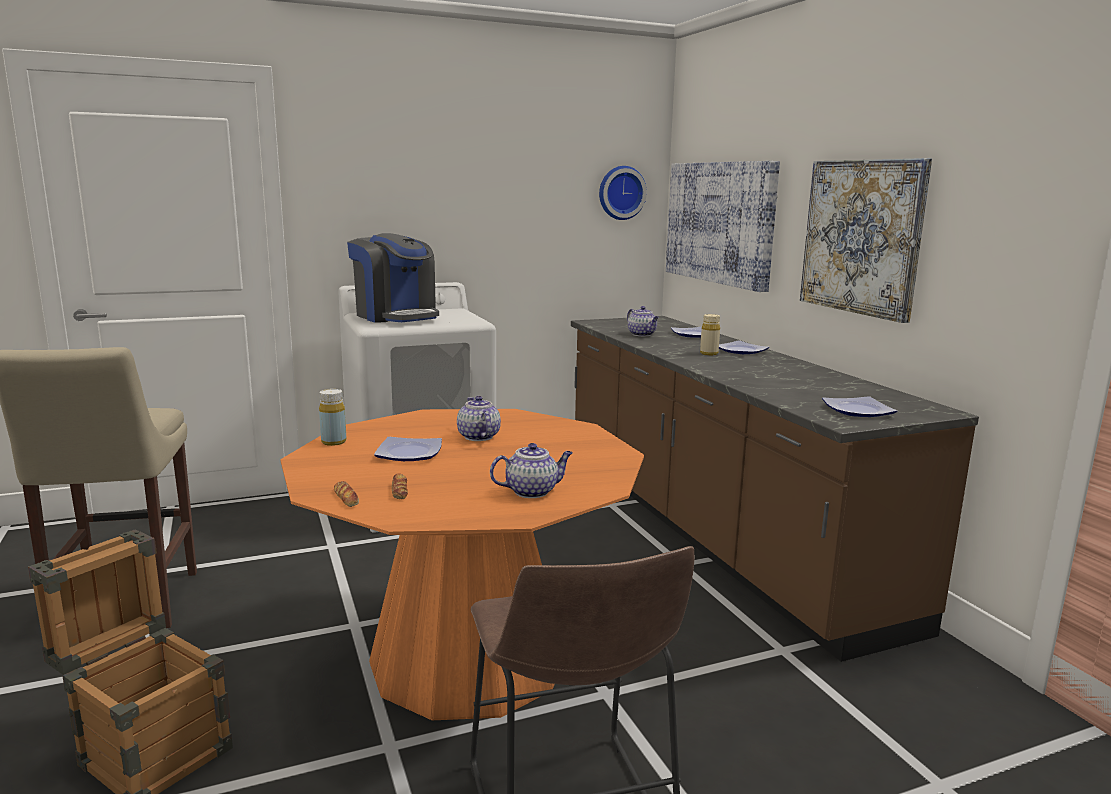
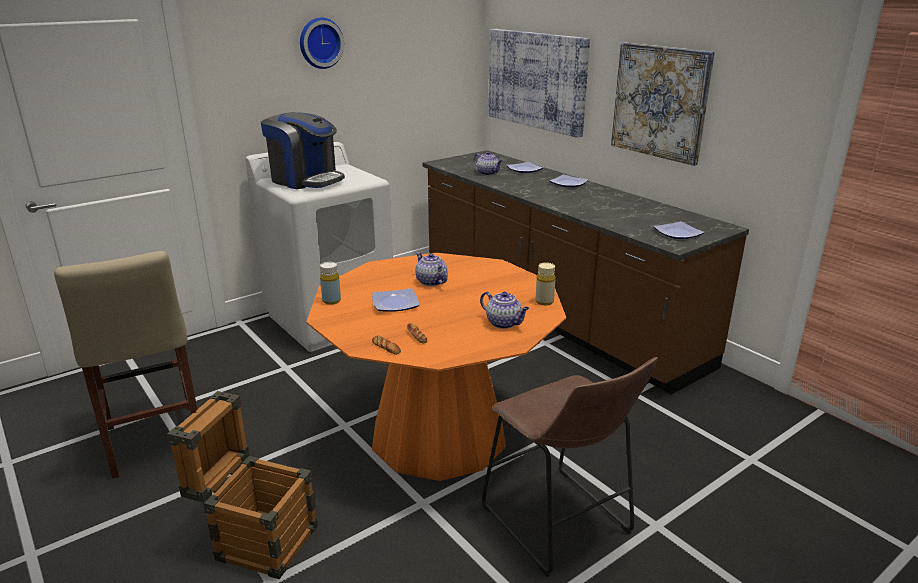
camera: 15 degrees left, 10 degrees up
teapot [490,443,573,498] -> teapot turned 75 degrees clockwise [480,292,529,329]
wall clock [599,166,647,220] -> wall clock moved to [300,18,344,69]
beige bottle [700,314,720,355] -> beige bottle moved to [535,263,555,305]

